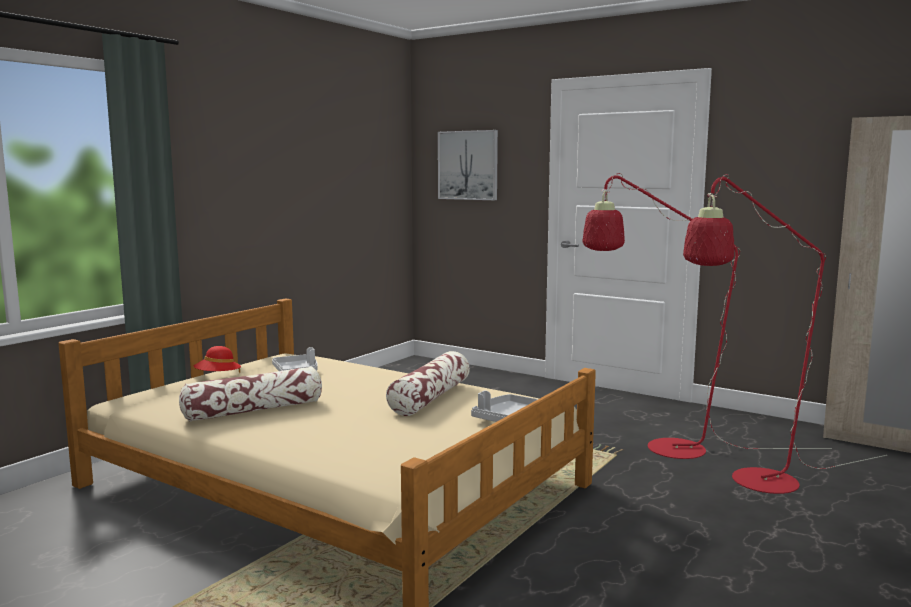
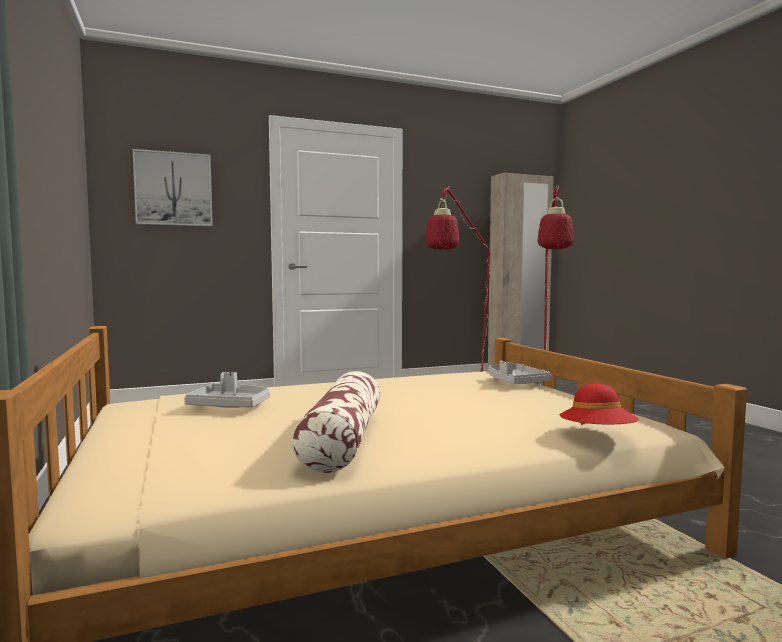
camera: 55 degrees left, 5 degrees down
red hat [194,346,241,373] -> red hat moved to [560,384,639,425]
pillow [386,351,470,416] -> none

